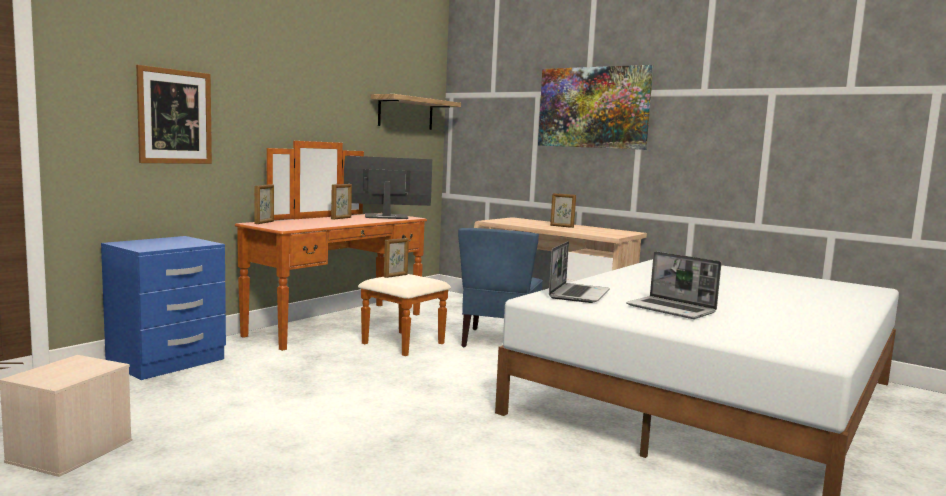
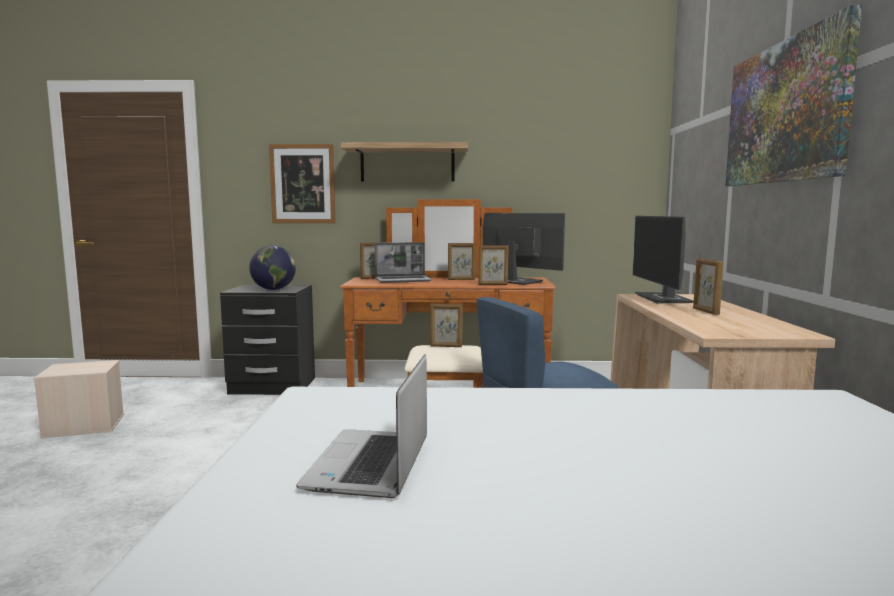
camera: 55 degrees right, 0 degrees up
blue nightstand [101,236,226,380] -> black nightstand [220,285,315,395]
shelf [371,94,461,130] -> shelf moved to [341,142,468,182]
laptop [549,241,610,303] -> laptop moved to [374,242,432,283]
none -> globe [249,245,296,290]
none -> picture frame [478,245,509,285]
none -> monitor [633,216,694,303]

